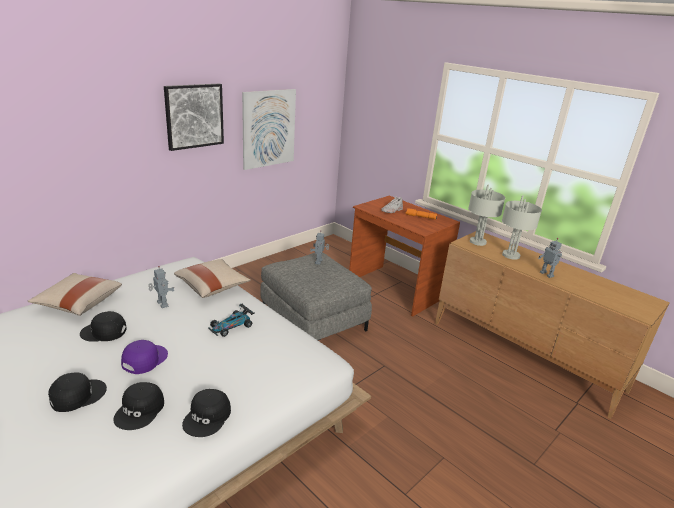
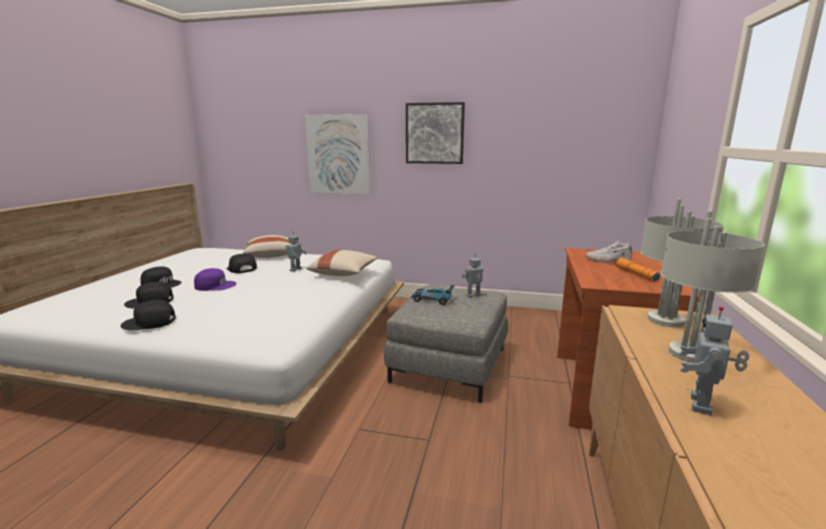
camera: 60 degrees right, 10 degrees down
toy car [208,303,255,337] -> toy car moved to [411,284,455,305]
picture [242,89,296,170] -> picture moved to [305,114,370,194]

